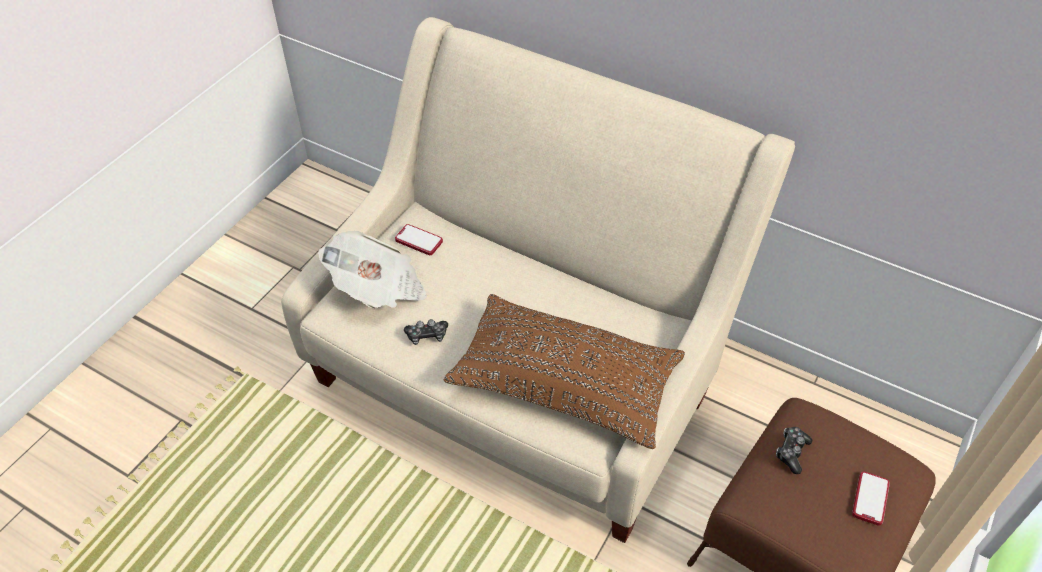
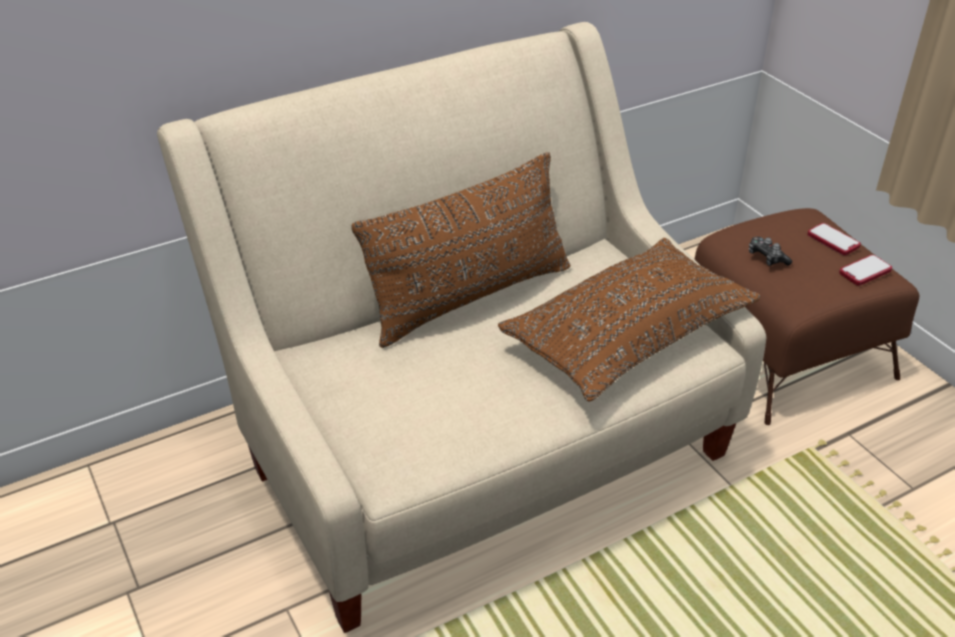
camera: 60 degrees left, 10 degrees down
newspaper [318,231,427,308] -> none
phone [395,224,443,255] -> phone moved to [839,255,892,286]
game controller [404,319,448,345] -> none
none -> brown pillow [351,152,570,348]

